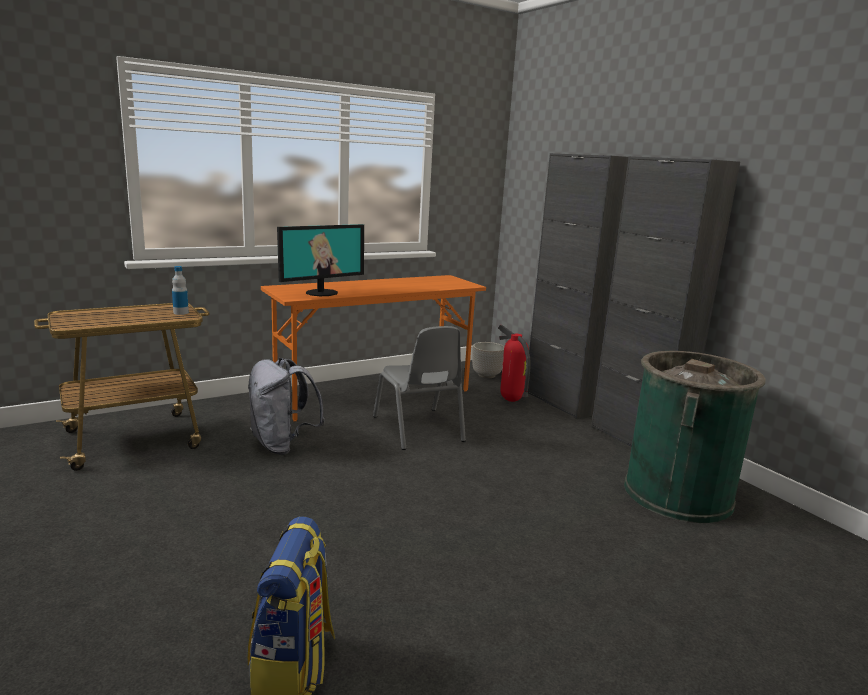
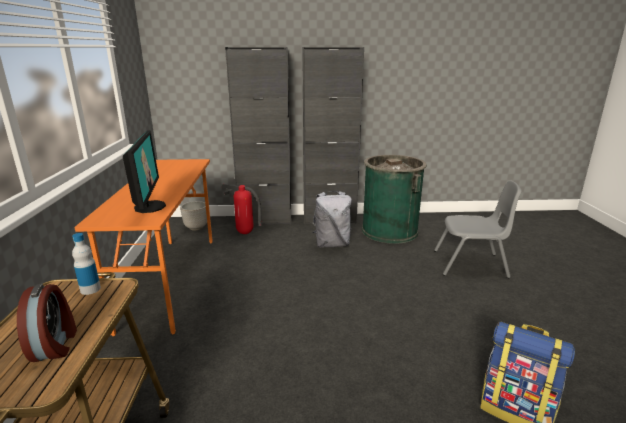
camera: 60 degrees left, 5 degrees up
grey backpack [248,358,325,455] -> grey backpack moved to [312,191,352,248]
grey chair [373,326,466,450] -> grey chair moved to [434,180,521,278]
none -> alarm clock [17,284,77,362]

